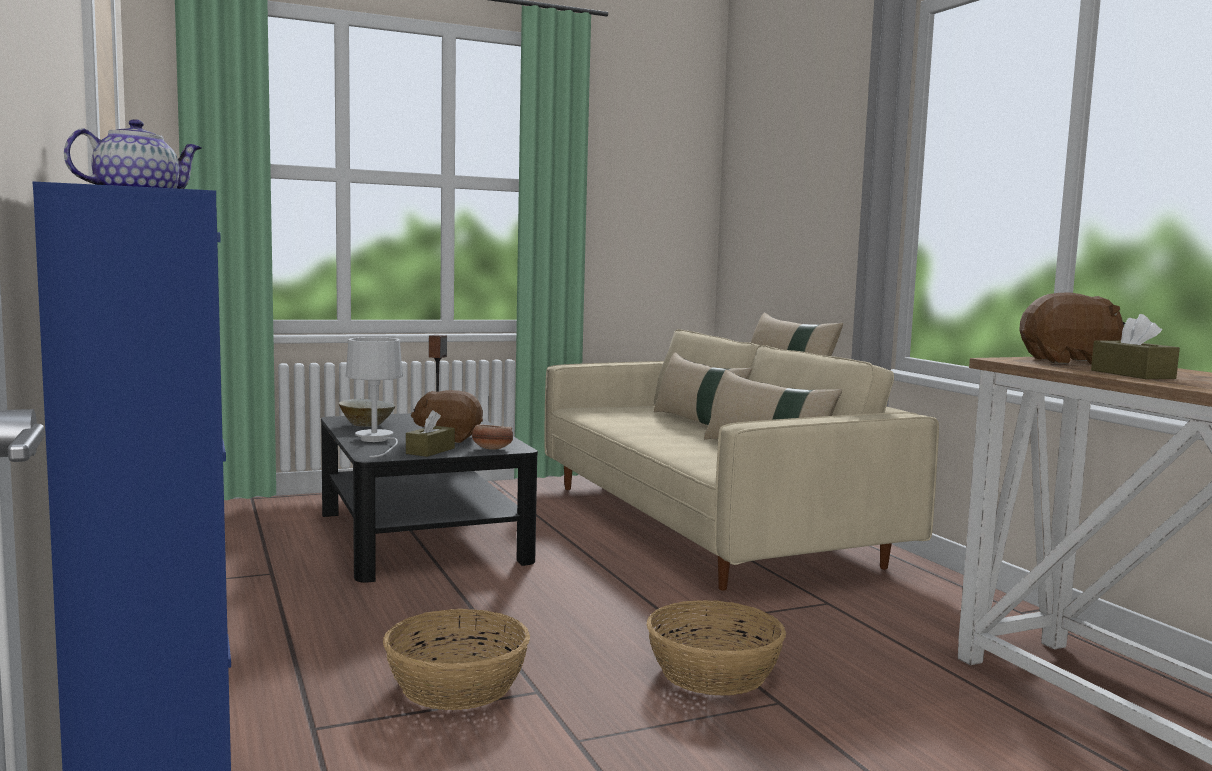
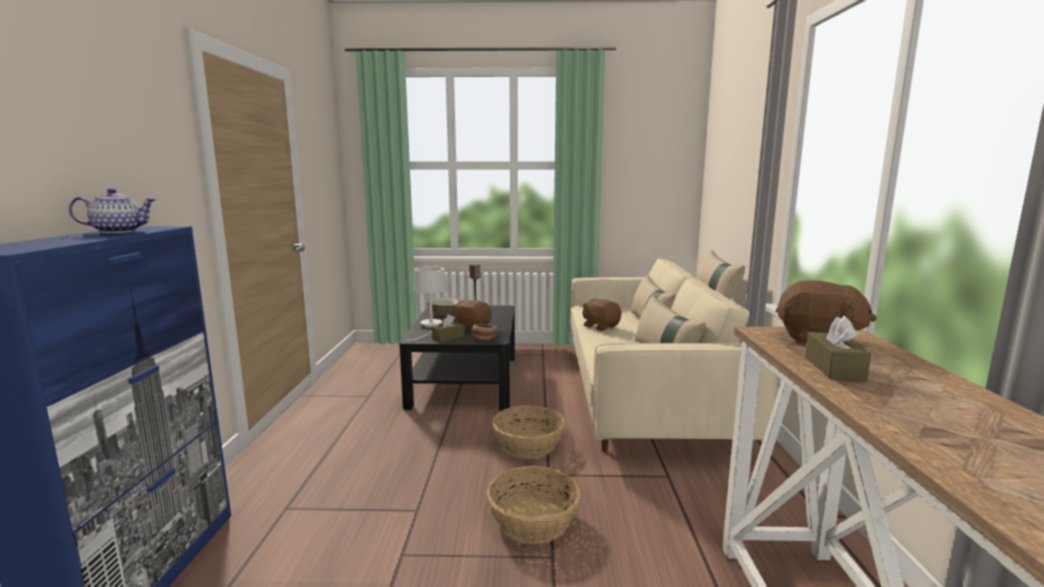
camera: 25 degrees right, 5 degrees up
basket [383,609,530,710] -> basket moved to [492,405,565,458]
none -> brown plush toy [582,299,622,331]

